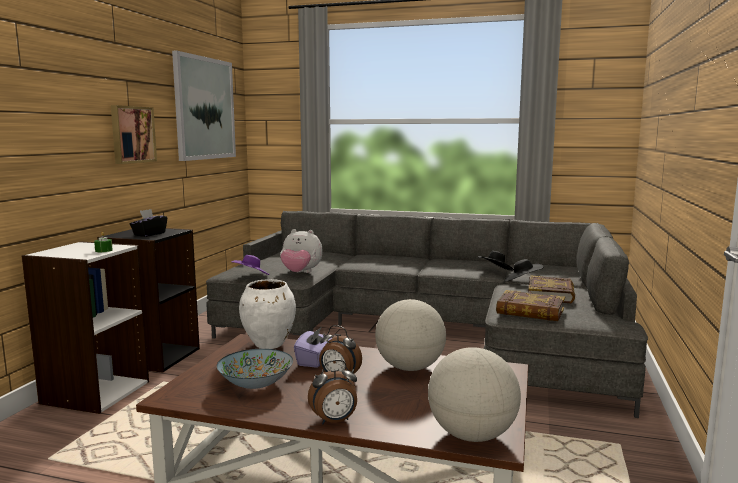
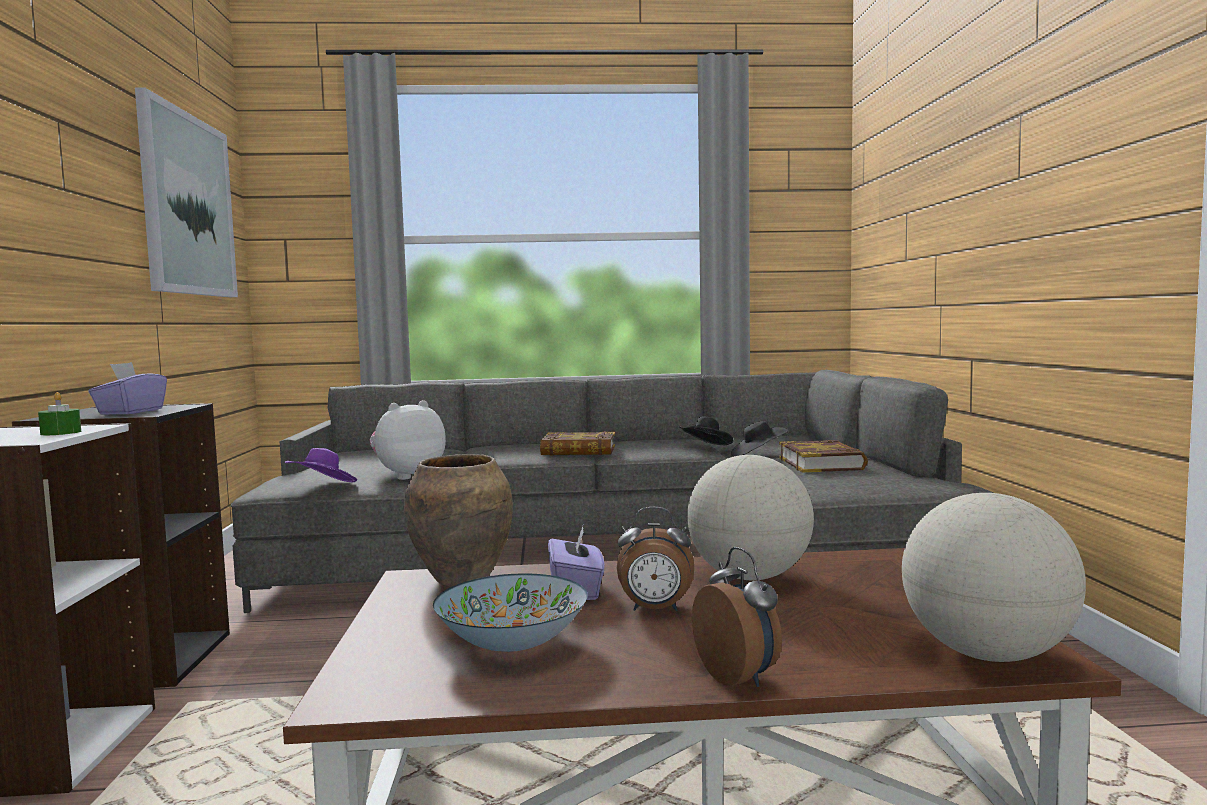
camera: 20 degrees left, 5 degrees down
picture [111,105,157,164] -> none
black tissue box [130,209,167,237] -> purple tissue box [88,362,167,414]
white vase [239,279,296,349] -> brown vase [404,454,513,587]
plush toy [280,229,323,273] -> plush toy turned 150 degrees clockwise [370,400,446,480]
alarm clock [308,360,357,425] -> alarm clock turned 75 degrees counterclockwise [692,547,782,687]
book [496,290,565,321] -> book moved to [540,431,615,455]

